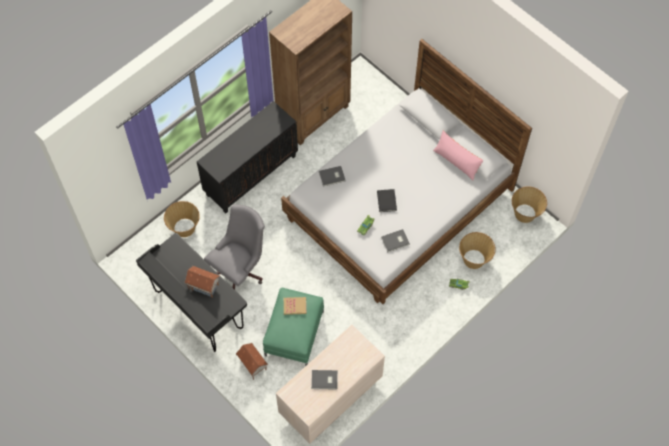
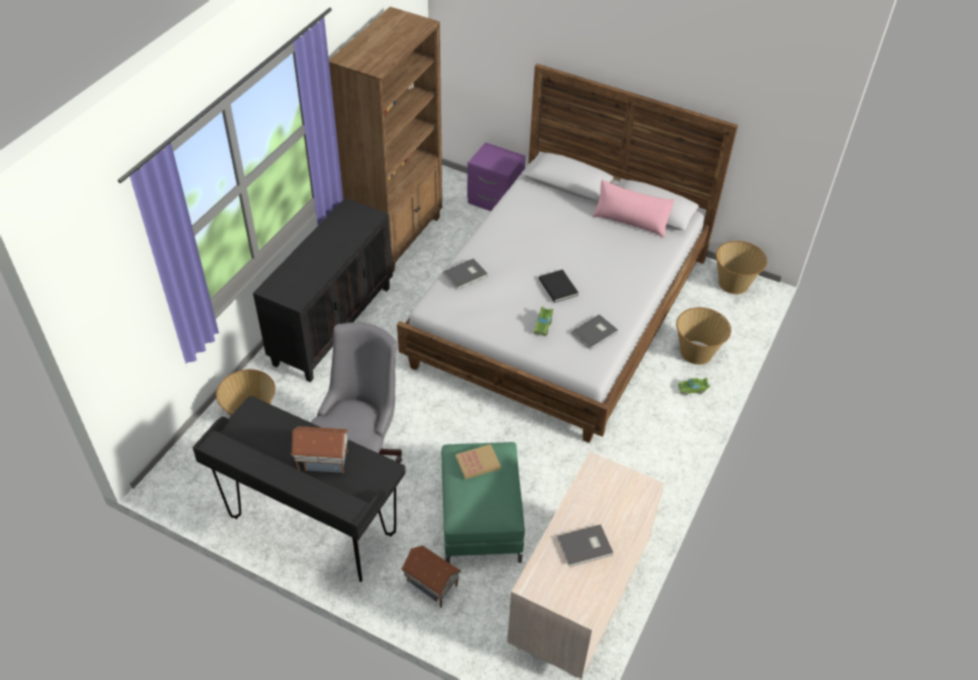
camera: 20 degrees left, 15 degrees down
none -> purple nightstand [467,142,526,211]

